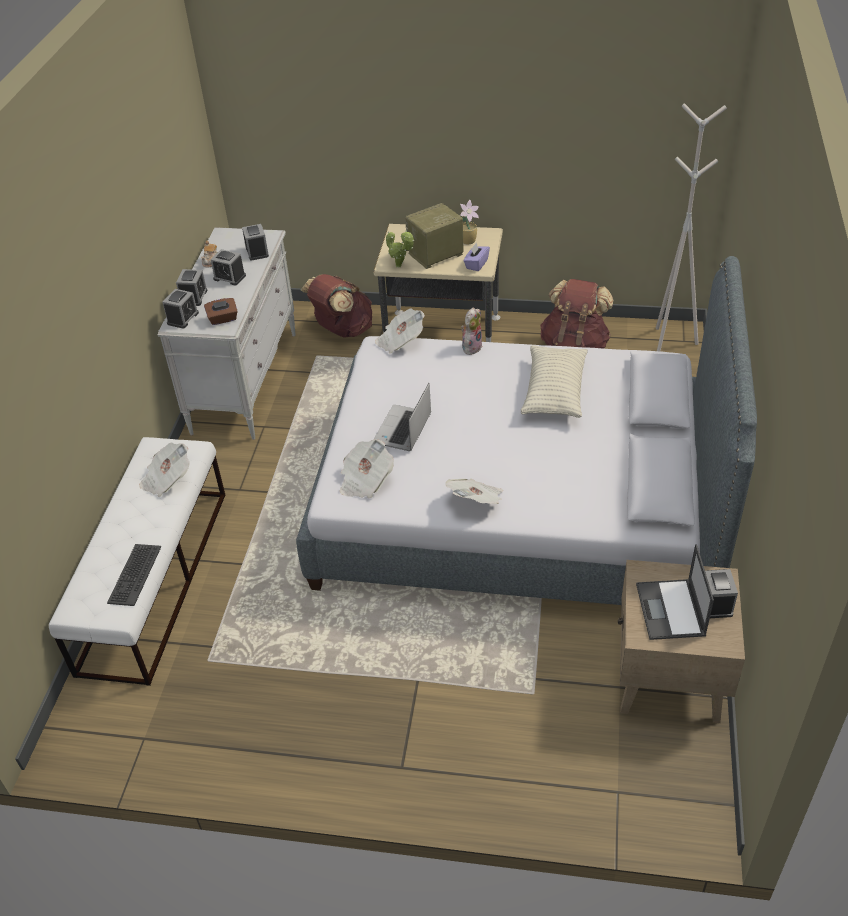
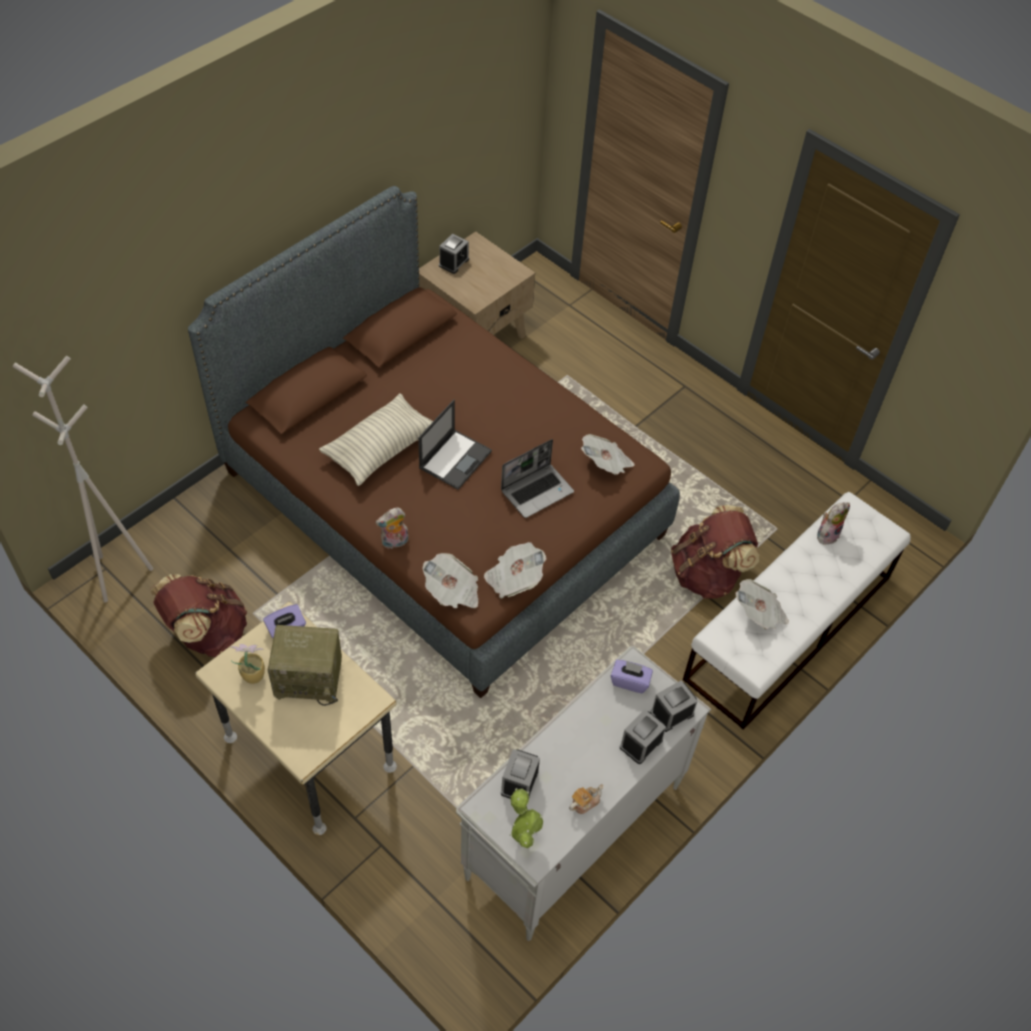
camera: 150 degrees left, 10 degrees up
keyboard [107,544,161,606] -> plush toy [817,502,850,544]
brown tissue box [204,298,238,325] -> purple tissue box [611,660,653,694]
alarm clock [210,249,246,285] -> none
grey bed [296,256,757,605] -> brown bed [188,186,680,698]
brown backpack [301,274,372,337] -> brown backpack moved to [671,505,759,599]
potted plant [386,230,414,268] -> potted plant moved to [510,788,543,848]
newspaper [445,479,503,504] -> newspaper moved to [484,542,546,599]
laptop [636,544,714,640] -> laptop moved to [418,400,492,490]

